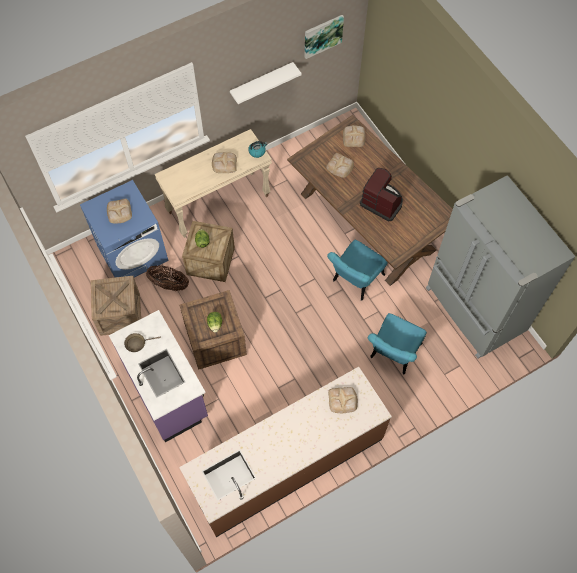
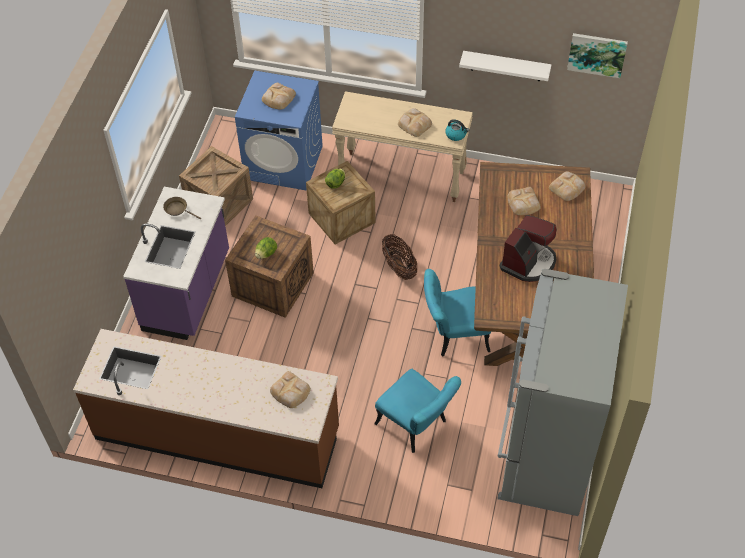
camera: 45 degrees right, 10 degrees down
basket [146,265,189,291] -> basket moved to [382,234,417,280]
coffee machine [360,168,403,221] -> coffee machine turned 45 degrees clockwise [500,215,556,282]
turquoise chair [368,313,427,374] -> turquoise chair turned 120 degrees counterclockwise [374,369,461,453]

